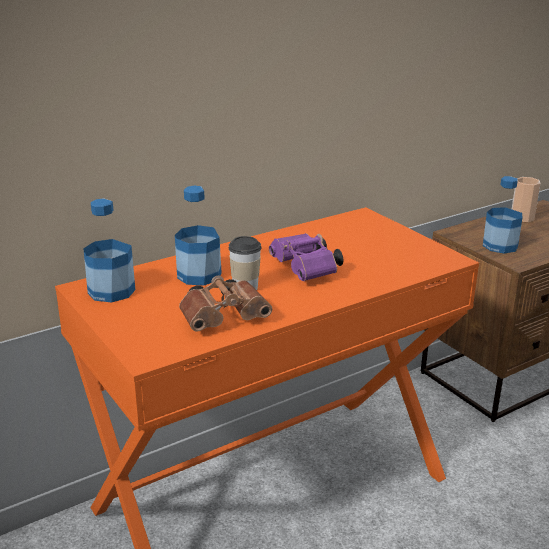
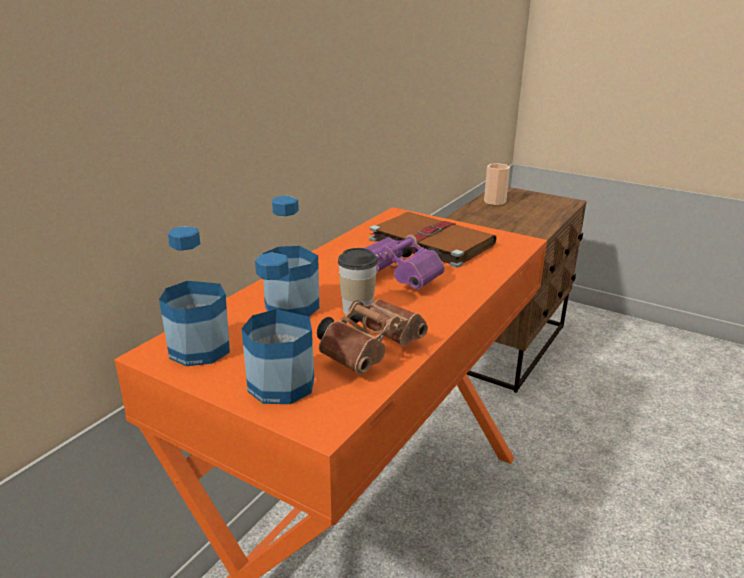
camera: 25 degrees left, 0 degrees up
bottle [483,176,522,253] -> bottle moved to [241,252,314,404]
none -> brown book [369,212,497,268]

